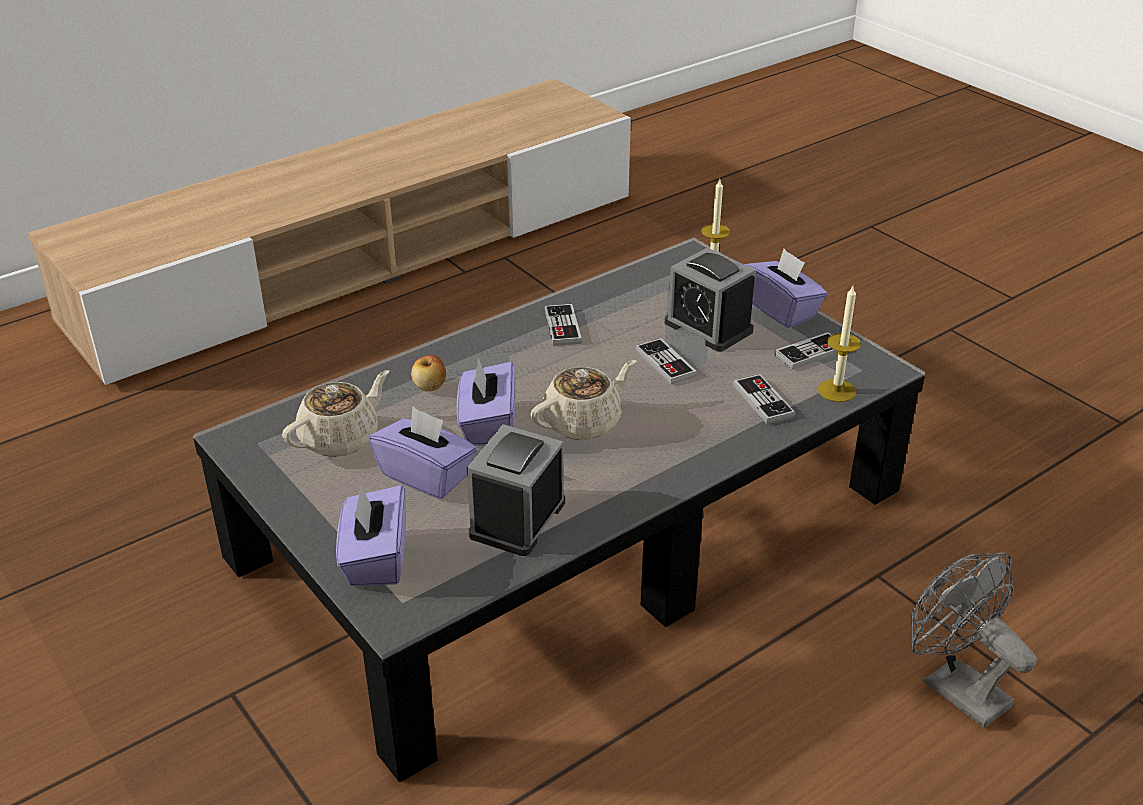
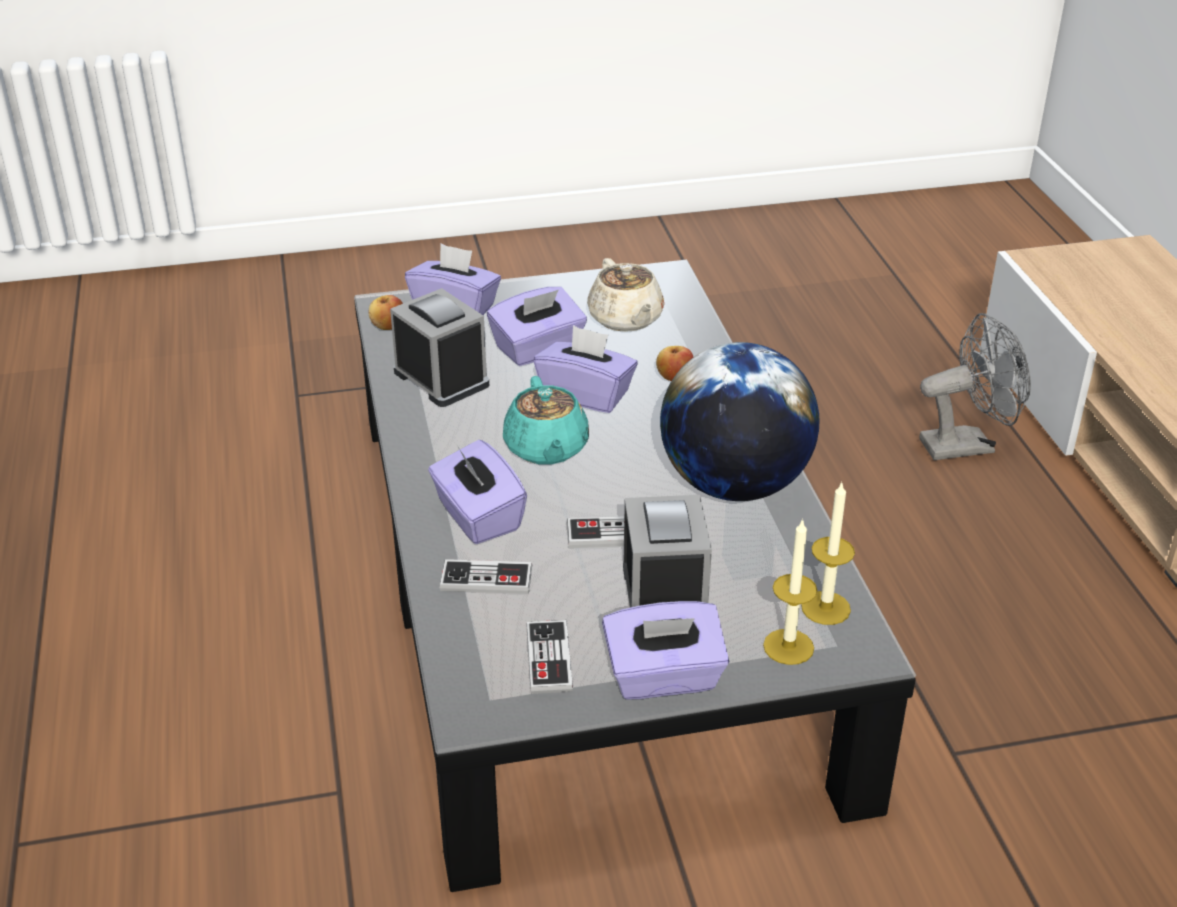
camera: 115 degrees right, 0 degrees up
beige teapot [531,360,636,440] -> turquoise teapot [503,376,589,464]
game controller [544,304,582,346] -> globe [660,342,820,501]
alarm clock [665,247,756,352] -> alarm clock turned 105 degrees clockwise [623,495,712,608]
candle [818,286,861,402] -> candle moved to [801,481,855,625]
grey fan [911,552,1037,728] -> grey fan moved to [919,313,1031,460]
none -> apple [369,295,403,330]
none -> purple tissue box [428,440,527,544]

